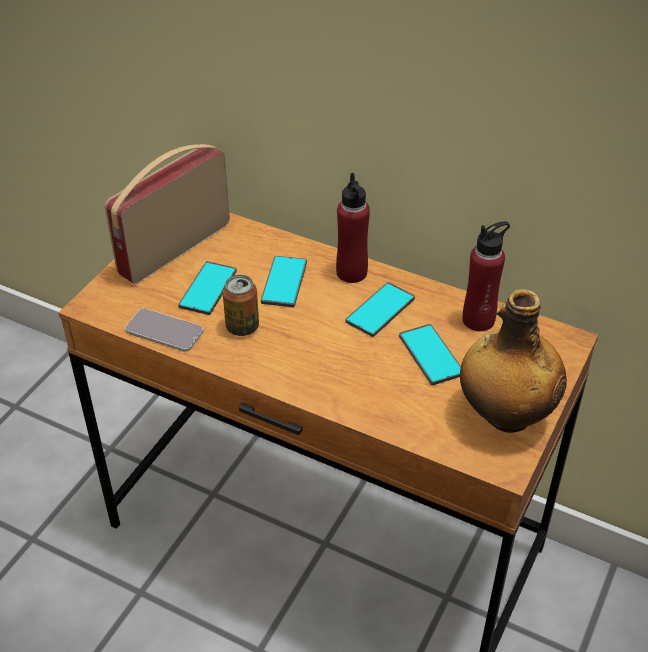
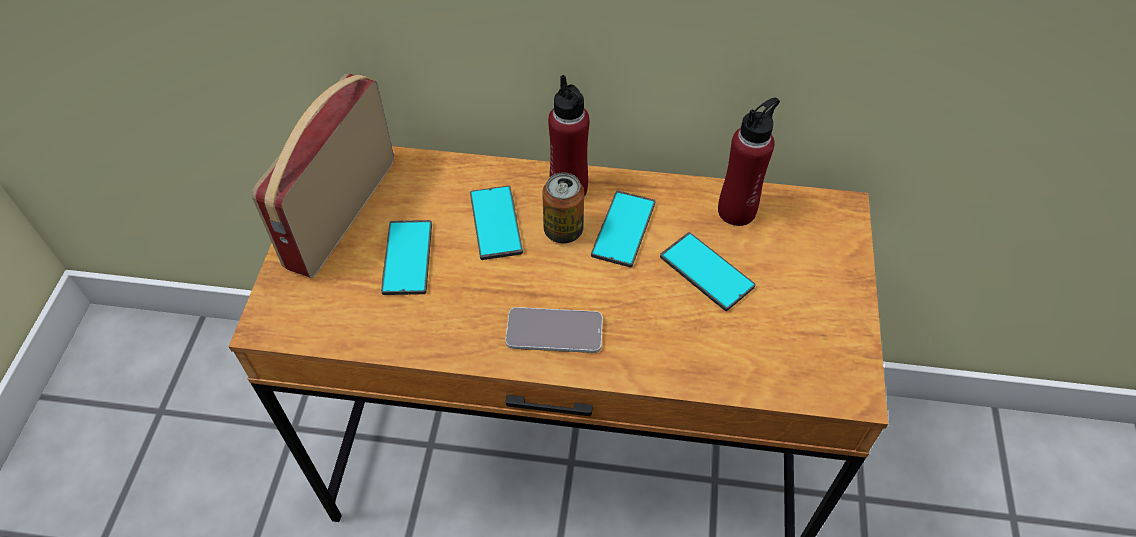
camera: 20 degrees left, 10 degrees up
phone [125,308,203,352] -> phone moved to [506,307,603,353]
can [222,275,259,336] -> can moved to [542,173,584,243]
bottle [460,289,567,433] -> none

